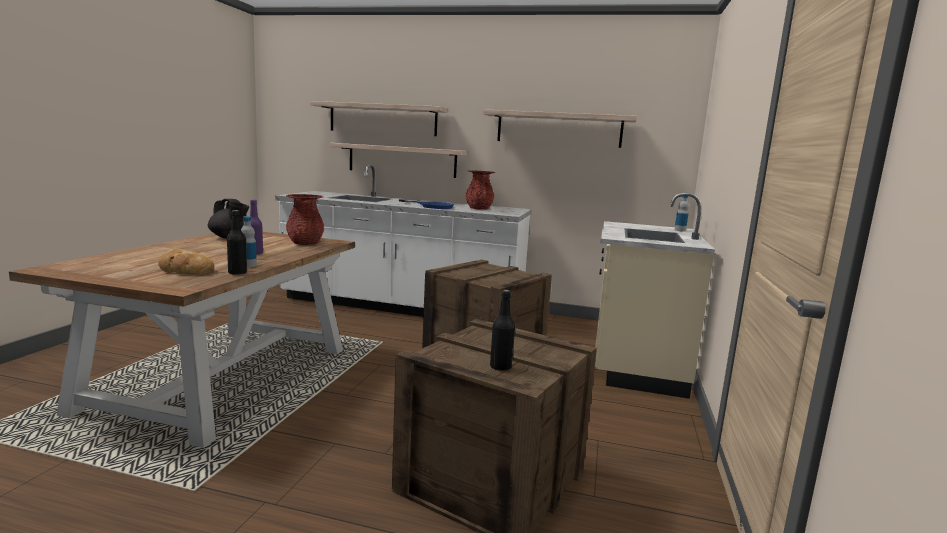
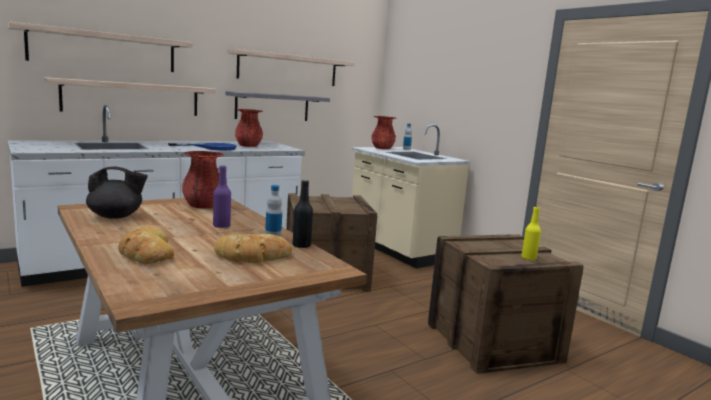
camera: 50 degrees left, 0 degrees up
black bottle [490,290,515,371] -> yellow bottle [522,206,541,260]
none -> bread [118,226,174,264]
none -> grey shelf [226,91,330,121]
none -> red vase [372,116,396,149]

